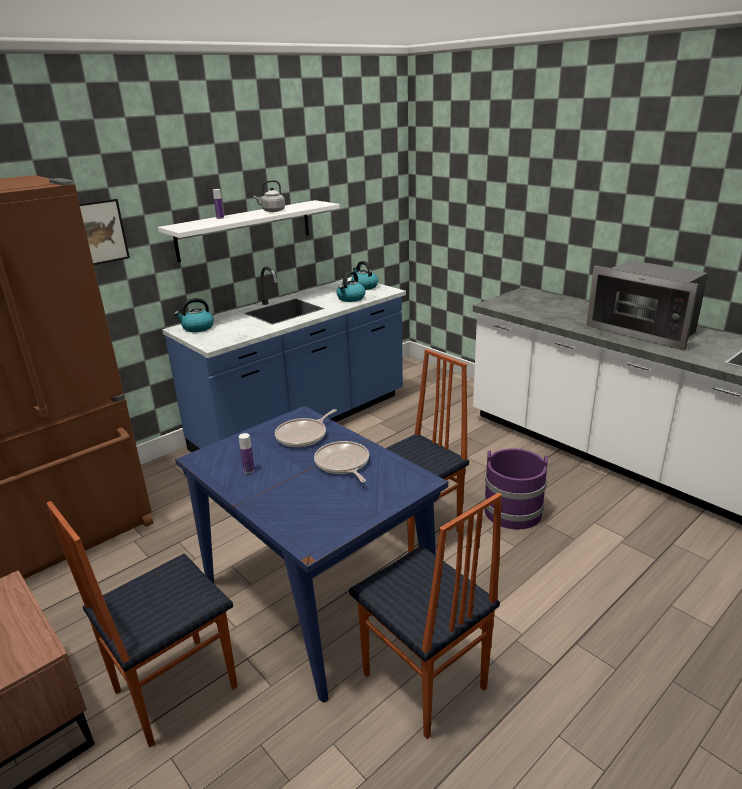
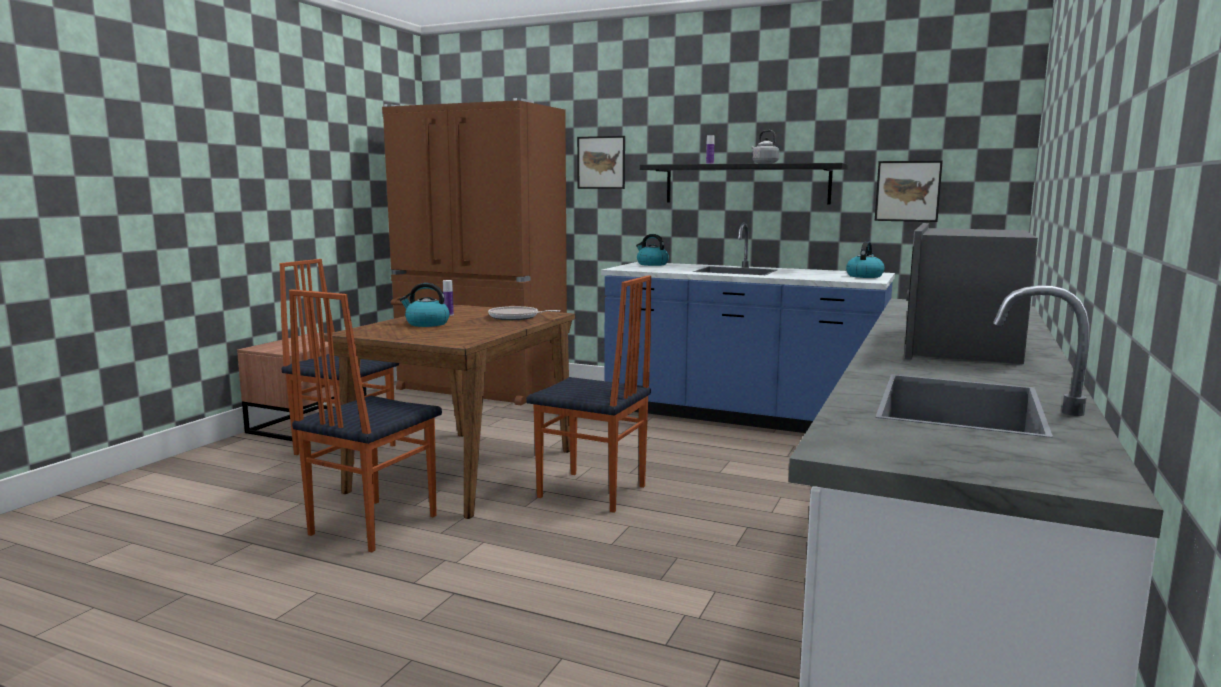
camera: 65 degrees right, 15 degrees down
white shelf [158,200,340,262] -> black shelf [640,163,848,204]
blue dining table [175,406,448,703] -> brown dining table [324,305,576,519]
frying pan [314,441,369,483] -> none
kettle [337,271,365,302] -> kettle moved to [400,283,450,327]
purple bucket [484,448,548,530] -> none
none -> picture [875,161,943,222]

